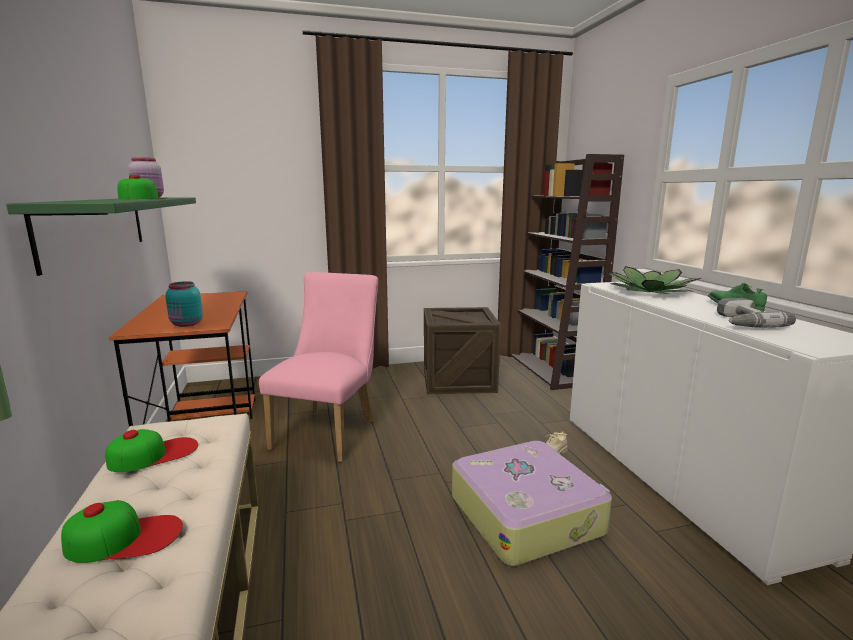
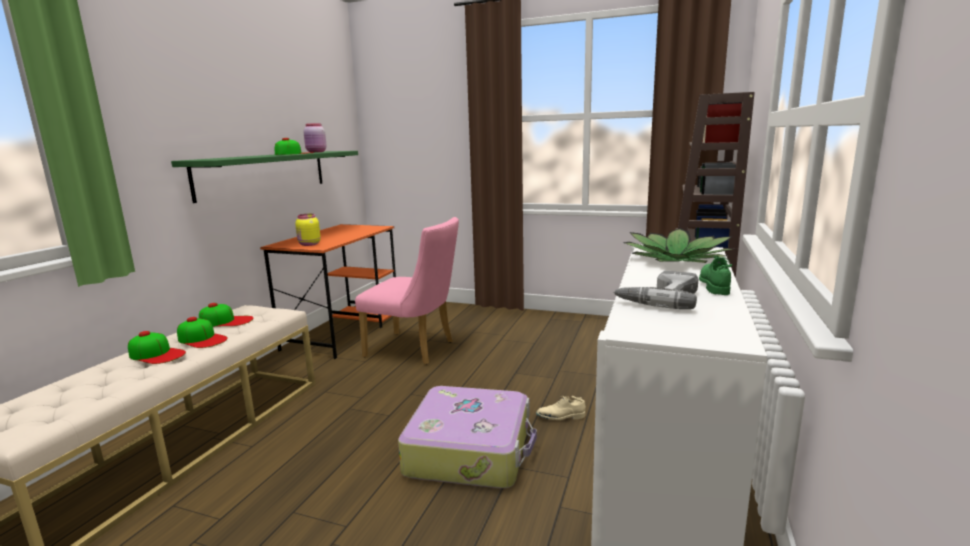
camera: 35 degrees right, 0 degrees up
turquoise jar [165,281,203,327] -> yellow jar [295,214,321,246]
pink chair [259,272,378,462] -> pink chair turned 60 degrees clockwise [355,217,459,365]
crate [424,307,501,394] -> none
none -> cap [177,317,228,348]

